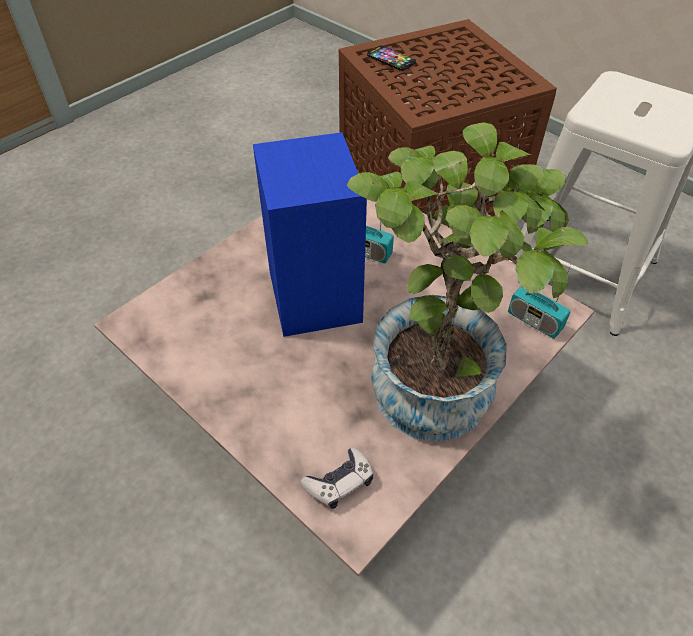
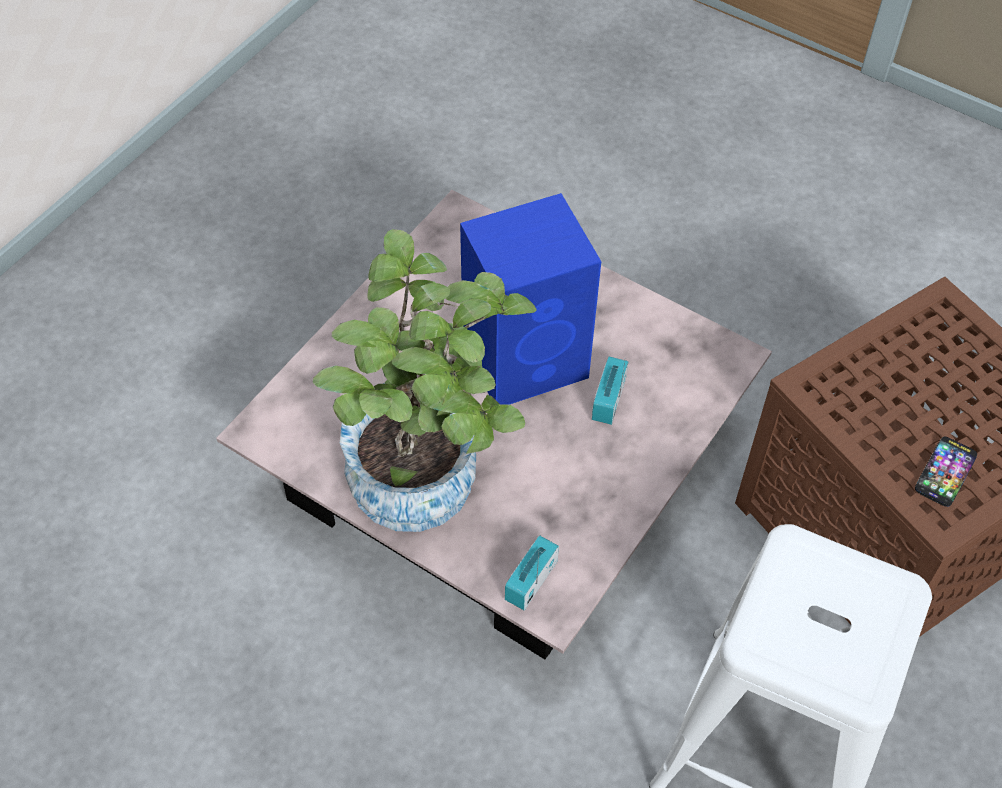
camera: 80 degrees right, 5 degrees up
game controller [301,447,373,509] -> none
phone [367,45,416,71] -> phone moved to [915,437,977,507]

